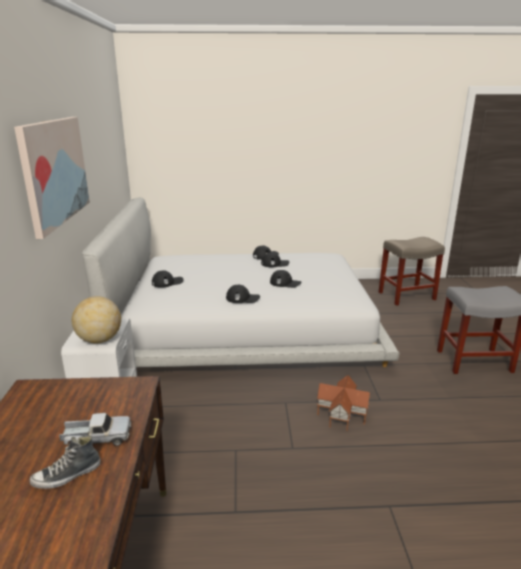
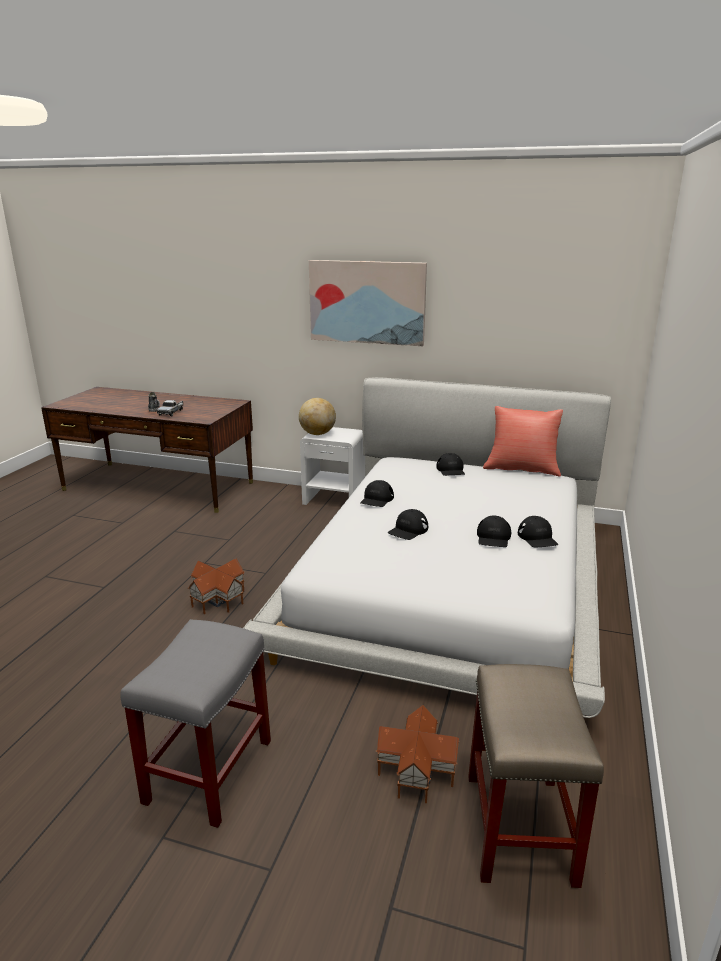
camera: 110 degrees right, 0 degrees up
none -> toy house [376,705,459,803]
none -> red pillow [483,406,563,477]

